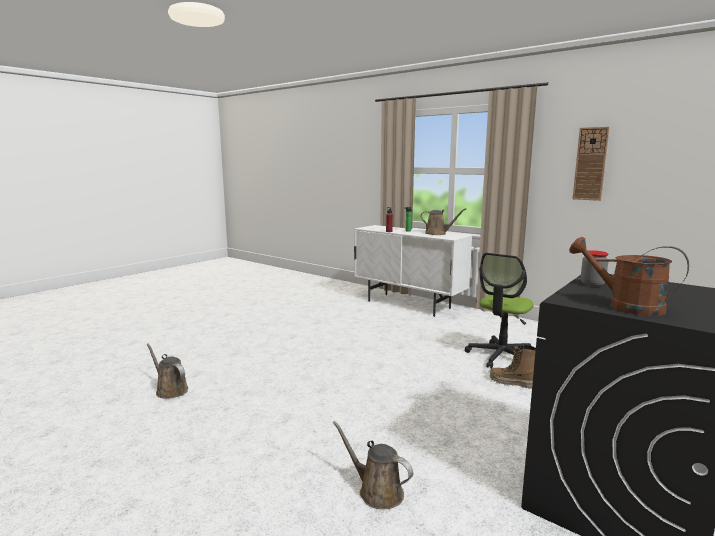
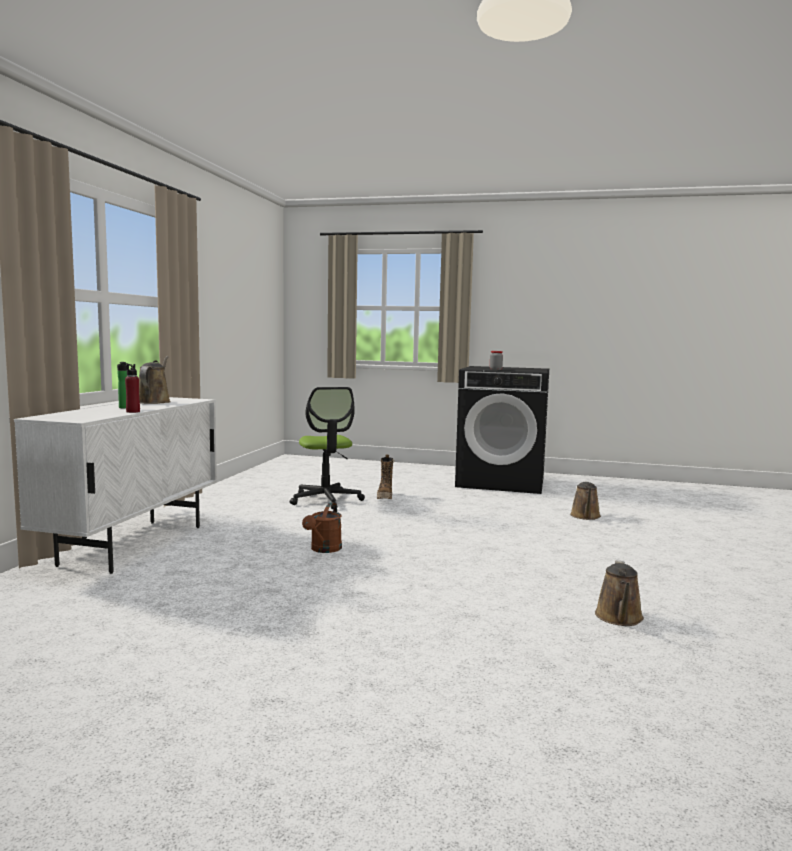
camera: 115 degrees left, 5 degrees down
office chair [465,253,534,369] -> office chair turned 60 degrees clockwise [290,387,365,509]
brown watering can [569,237,689,316] -> brown watering can moved to [302,502,342,553]
wall clock [573,127,610,201] -> none

